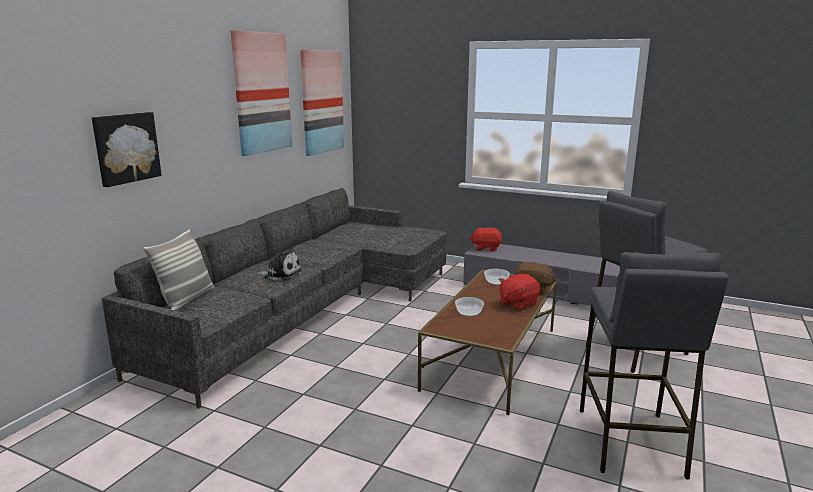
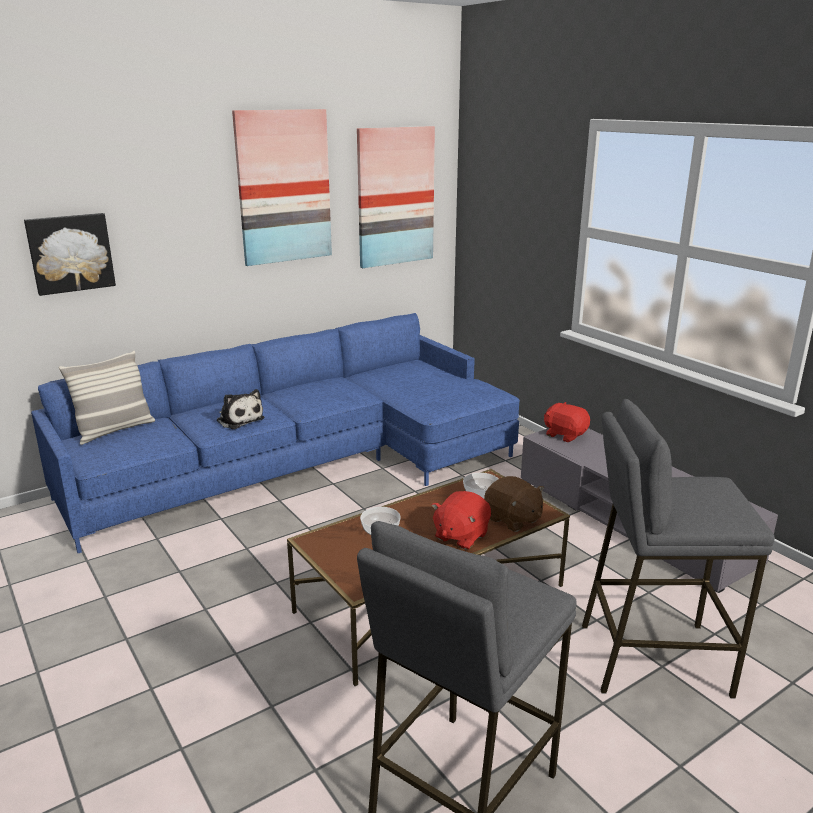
camera: 30 degrees right, 5 degrees up
grey sofa [102,188,447,408] -> blue sofa [31,313,520,553]
red plush toy [499,274,540,311] -> red plush toy turned 45 degrees counterclockwise [432,491,491,549]

